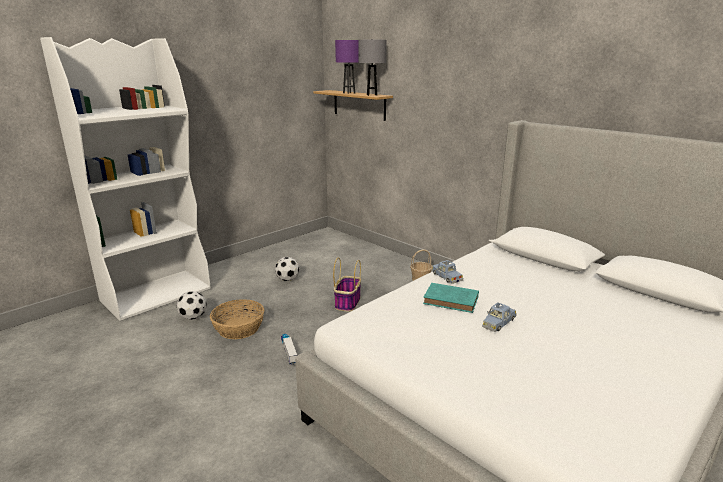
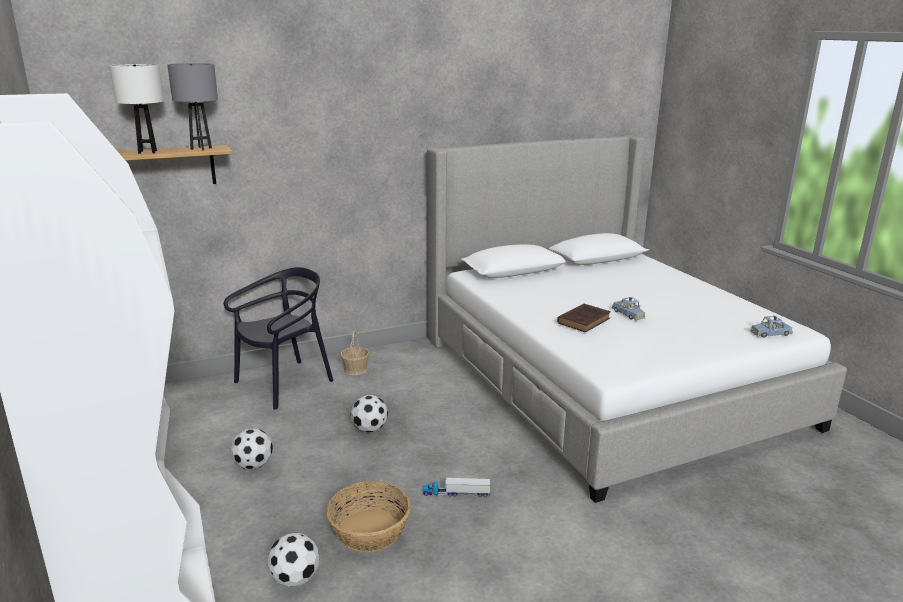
camera: 70 degrees left, 0 degrees up
basket [333,258,361,312] -> football [351,395,388,432]
purple table lamp [335,40,359,94] -> white table lamp [110,64,164,154]
turquoise book [423,283,479,313] -> brown book [557,303,611,332]
blue toy car [431,260,463,284] -> blue toy car moved to [750,316,793,338]
none -> black chair [224,267,333,410]

